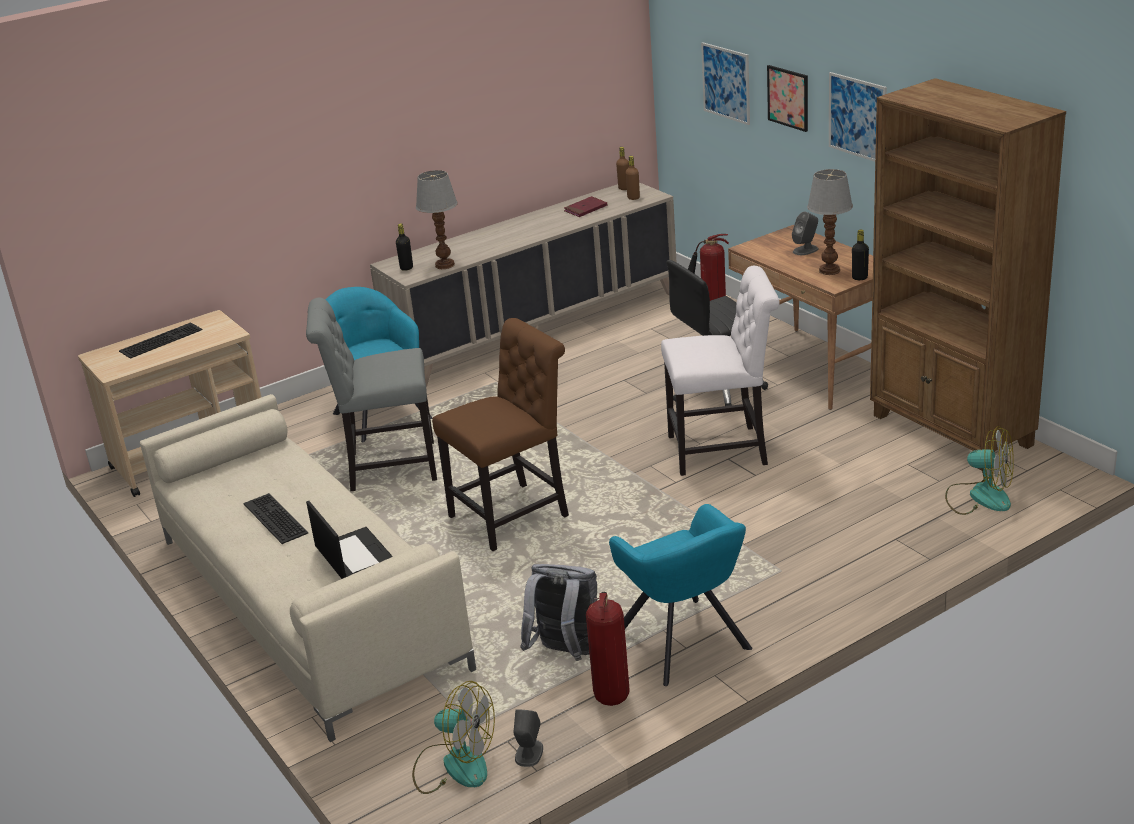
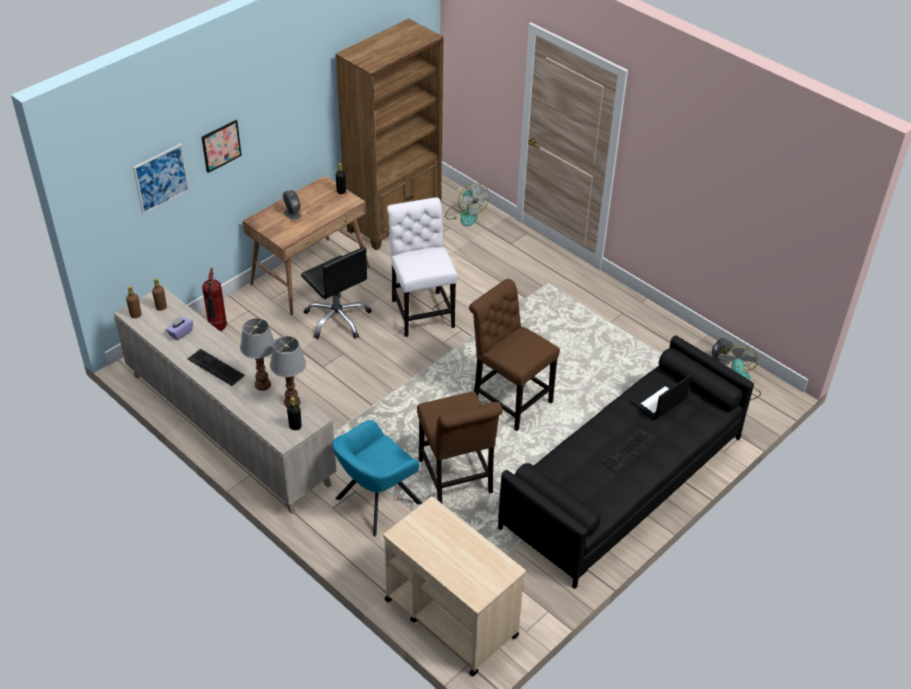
camera: 105 degrees left, 15 degrees up
keyboard [119,322,202,359] -> keyboard moved to [188,349,245,386]
beige sofa [140,394,476,742] -> black sofa [498,335,754,589]
grey chair [306,298,437,491] -> brown chair [417,391,502,503]
grey backpack [521,564,597,661] -> none
red book [564,196,607,217] -> purple tissue box [166,316,193,340]
fire extinguisher [586,591,630,706] -> none
turquoise armchair [609,504,752,686] -> none
table lamp [807,169,853,275] -> table lamp moved to [240,318,275,391]
picture [829,72,887,162] -> none
fan [945,426,1014,515] -> fan turned 135 degrees clockwise [445,182,489,226]

